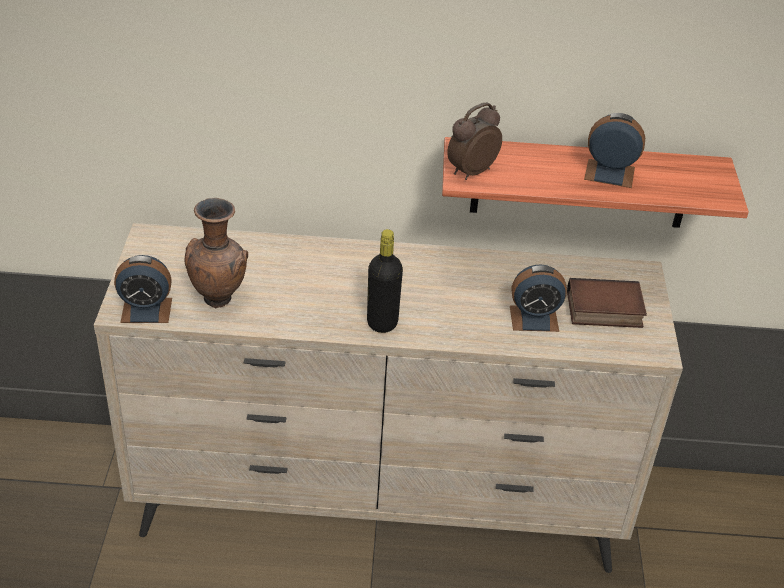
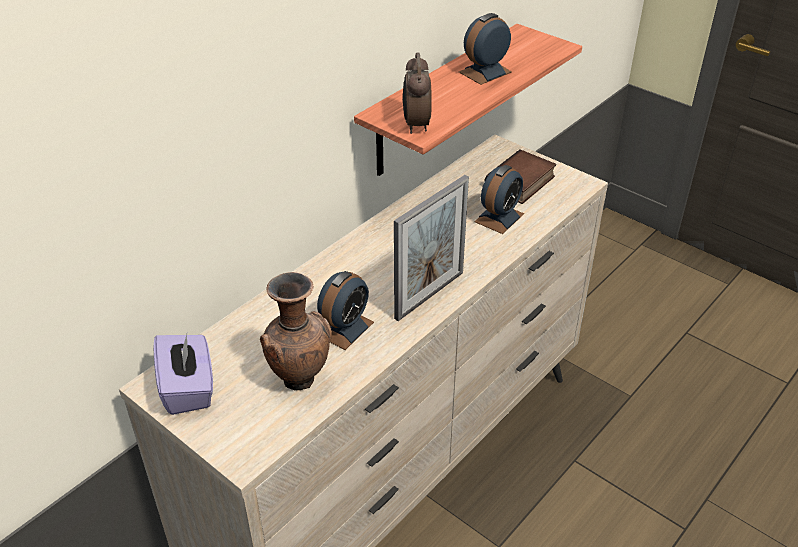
camera: 50 degrees left, 0 degrees up
alarm clock [114,255,172,323] -> alarm clock moved to [317,271,374,350]
black bottle [367,229,403,333] -> picture frame [394,175,469,321]
none -> purple tissue box [154,331,213,415]

